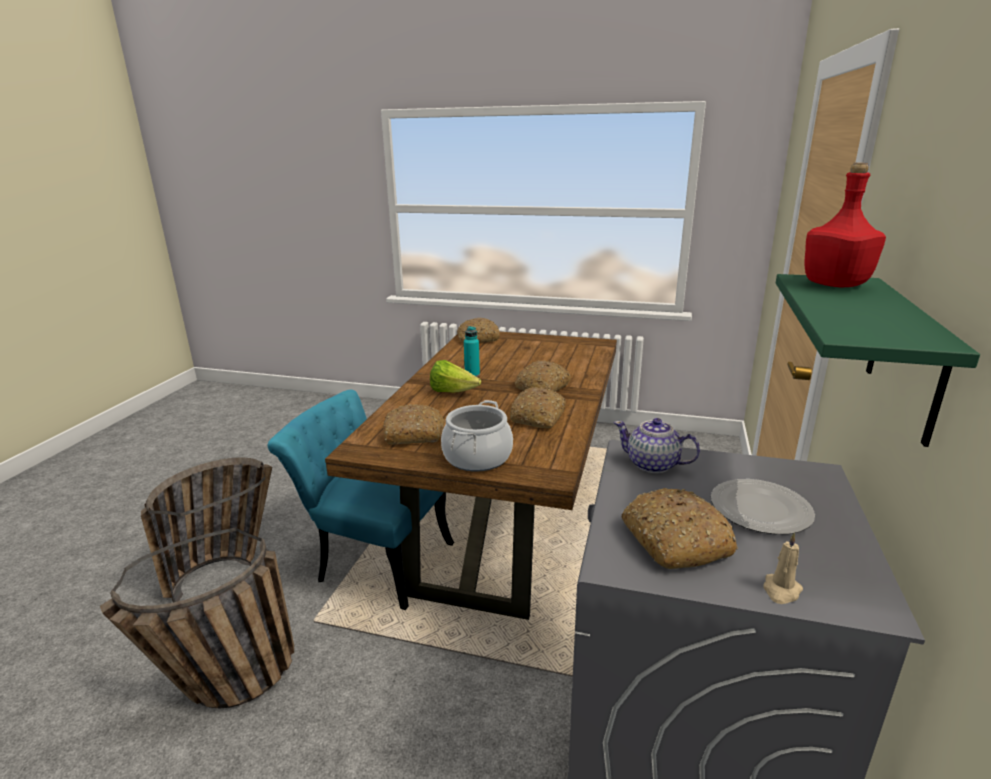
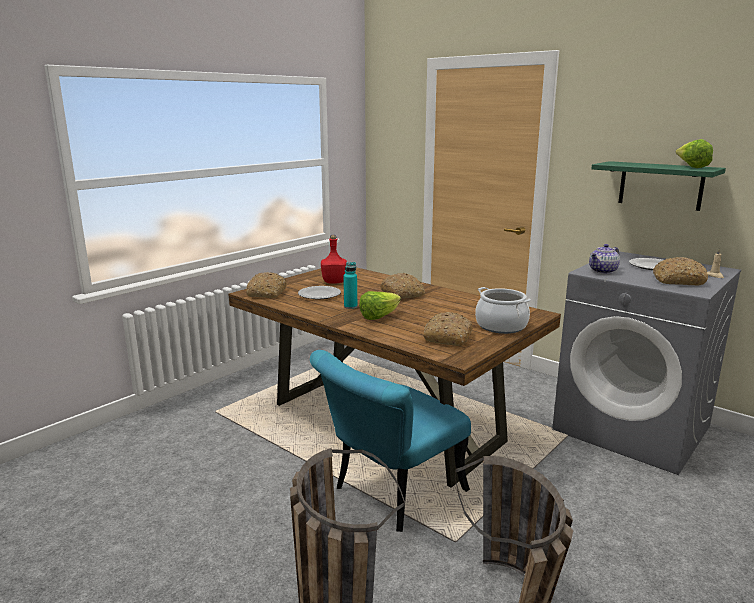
camera: 65 degrees left, 5 degrees down
bread [510,387,566,428] -> none
red bottle [804,163,886,287] -> red bottle moved to [321,235,347,284]
none -> plate [298,286,341,299]
none -> lettuce [675,139,713,168]

